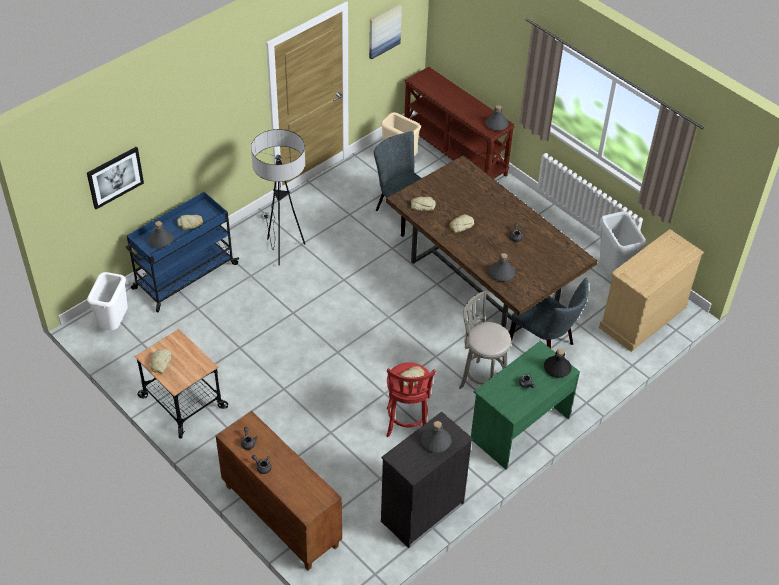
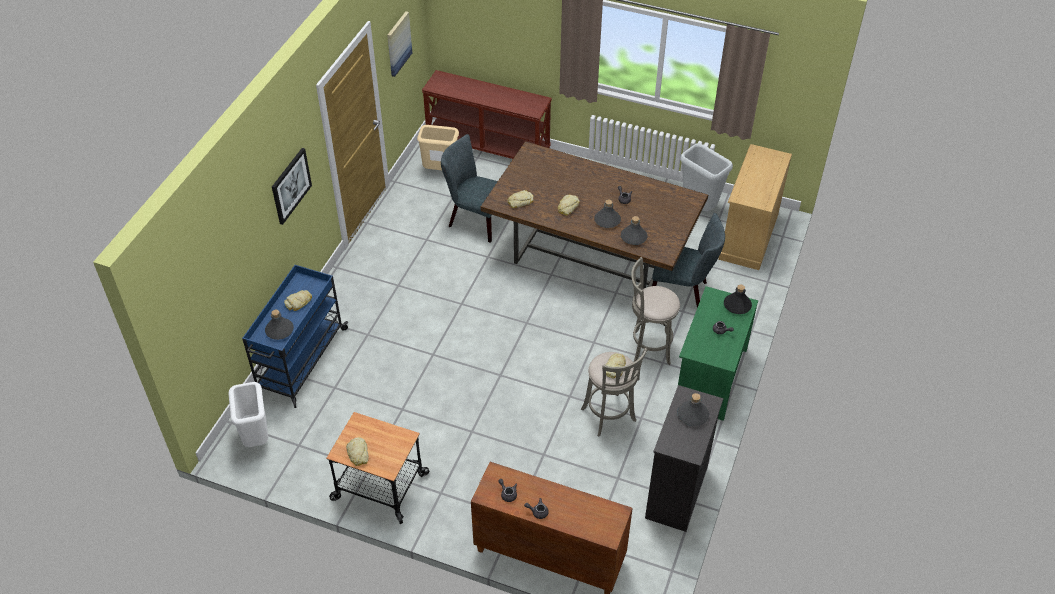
camera: 25 degrees left, 0 degrees up
picture [87,147,144,209] -> picture moved to [272,148,312,225]
floor lamp [251,129,305,265] -> none
red stool [386,362,436,438] -> grey stool [581,348,647,437]
grey bottle [485,105,509,131] -> grey bottle moved to [594,199,621,228]

